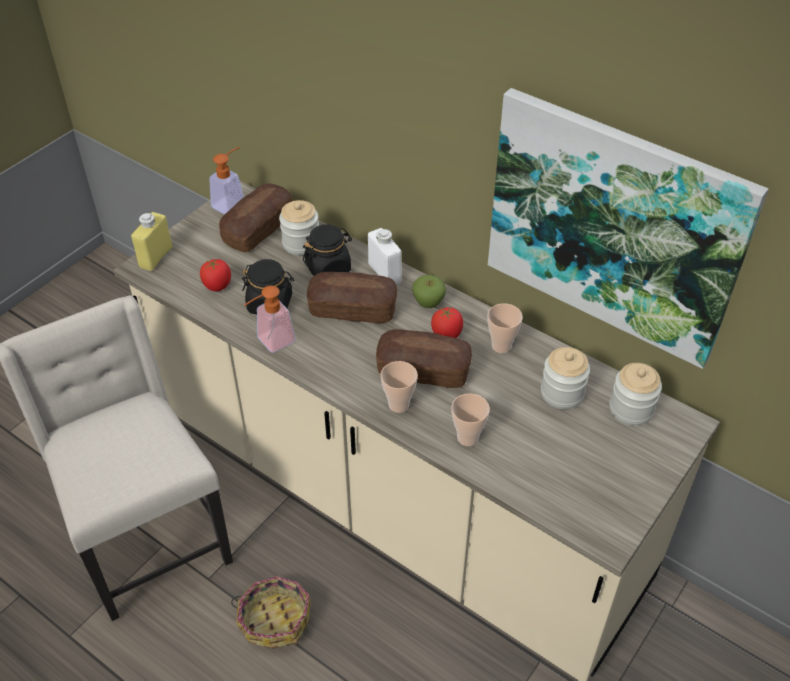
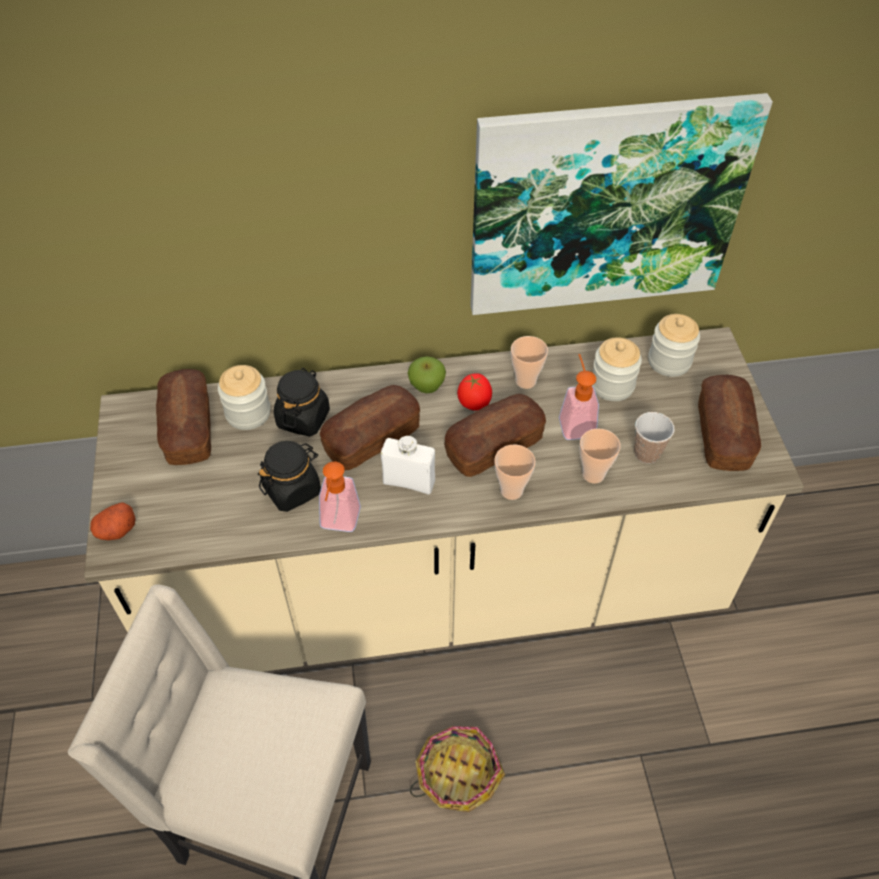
camera: 45 degrees left, 5 degrees up
yellow bottle [131,212,173,271] -> potato [90,502,136,541]
tomato [200,258,231,291] -> none
soap dispenser [209,147,244,214] -> soap dispenser moved to [559,354,599,440]
white bottle [368,228,401,285] -> white bottle moved to [381,436,435,495]
none -> cup [634,412,675,464]
none -> bread [698,375,761,471]

